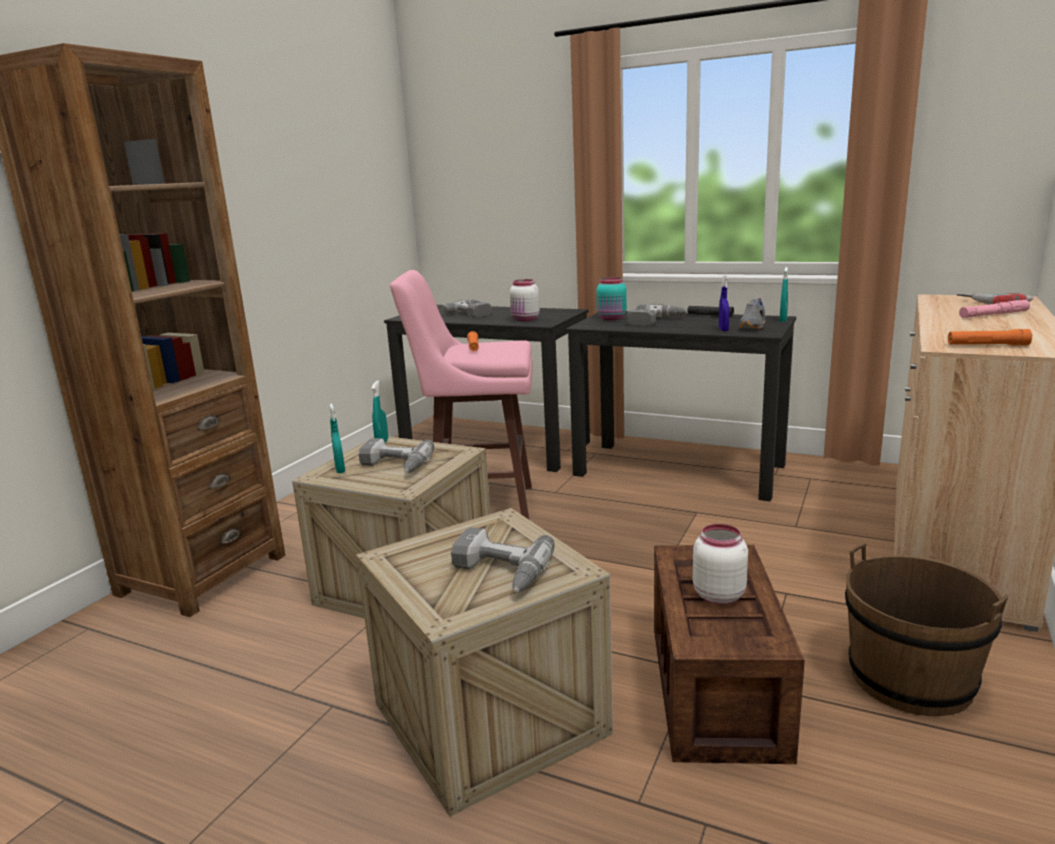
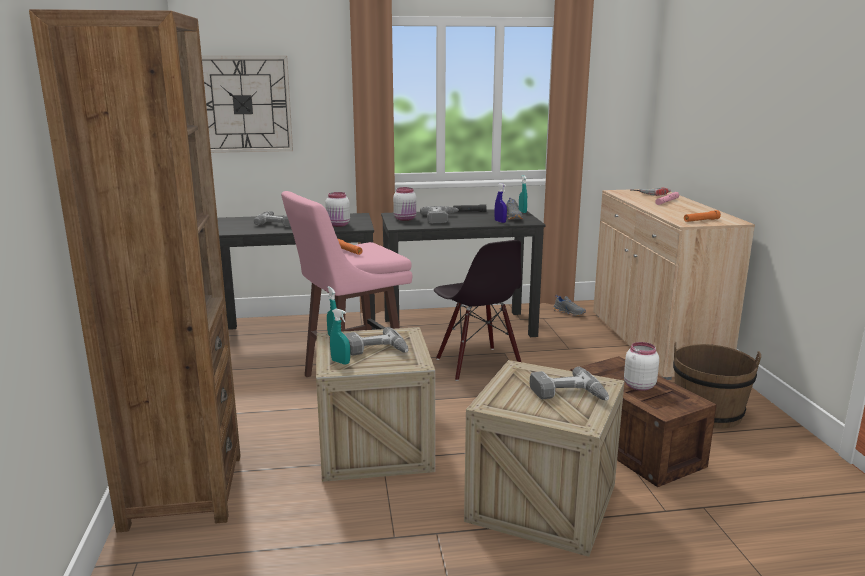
camera: 35 degrees left, 0 degrees up
turquoise jar [596,277,627,320] -> white jar [393,187,417,221]
none -> wall clock [202,56,293,153]
none -> black chair [434,240,522,381]
none -> grey shoe [553,295,586,316]

